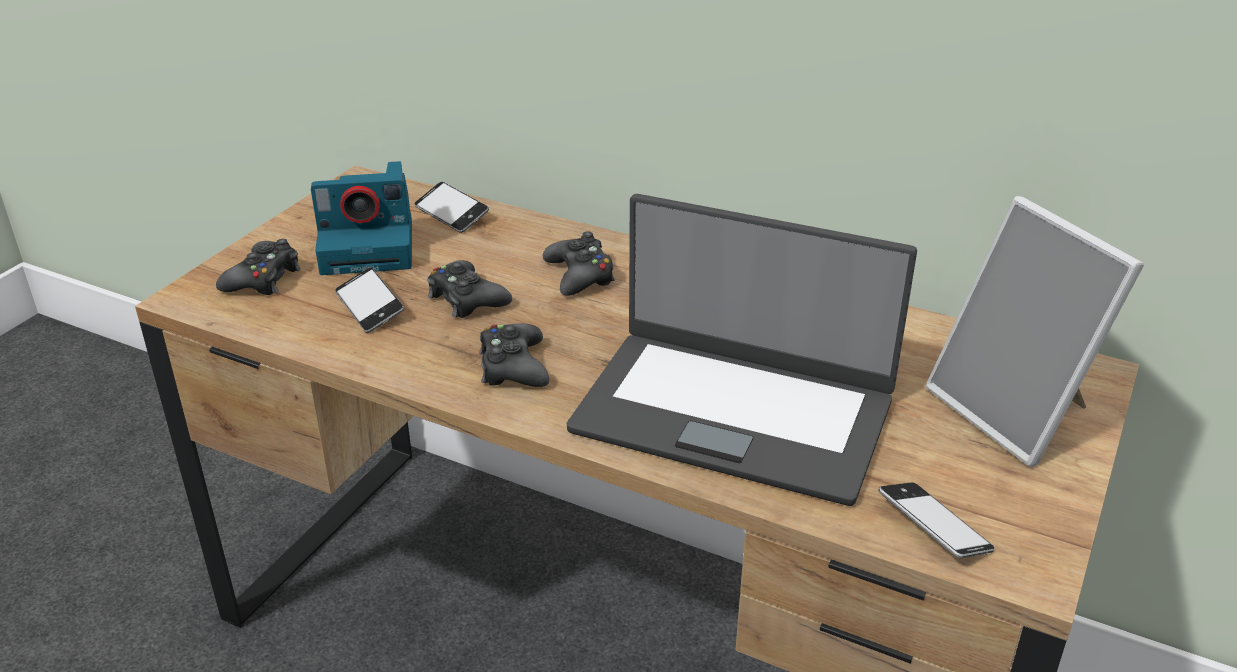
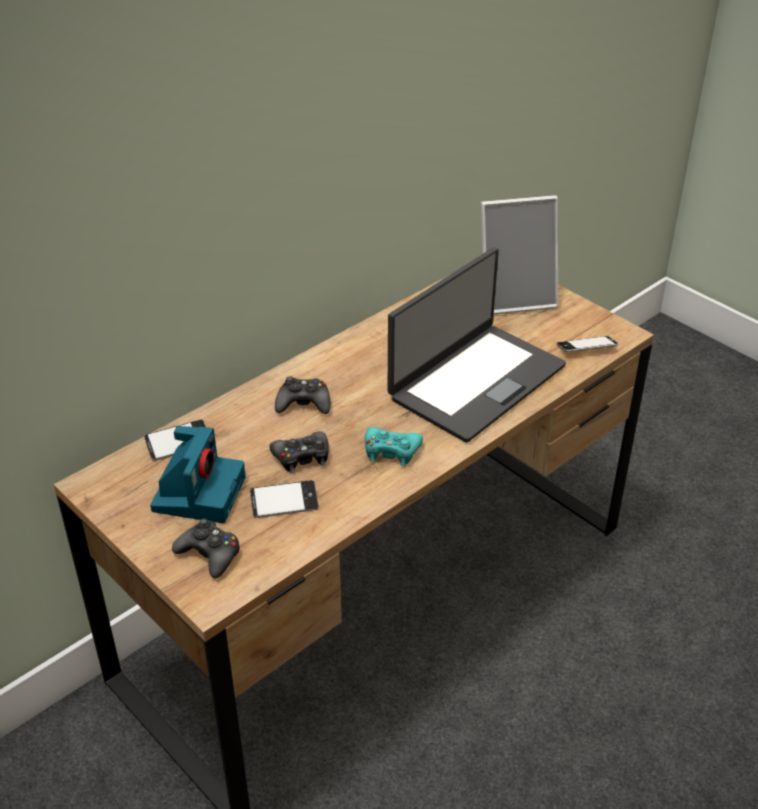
camera: 70 degrees left, 5 degrees up
black game controller [479,323,549,387] -> turquoise game controller [365,427,423,466]

